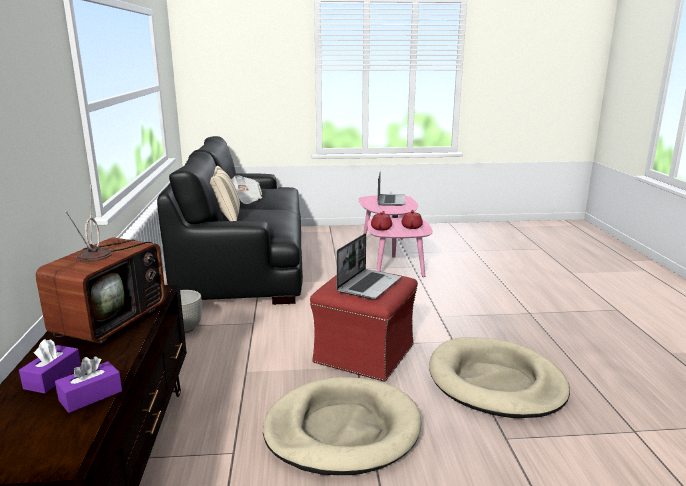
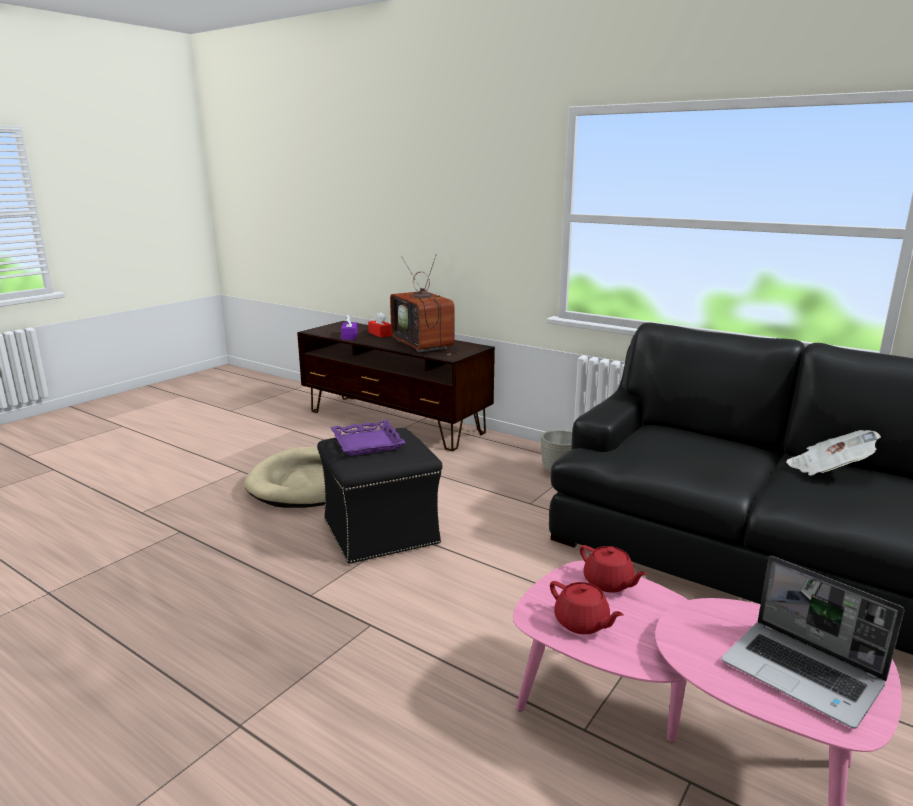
camera: 130 degrees right, 0 degrees up
purple tissue box [19,339,81,394] -> red tissue box [368,312,392,338]
beige pillow [210,166,240,221] -> none
red ottoman [310,273,418,382] -> black ottoman [317,428,442,564]
laptop [337,233,401,299] -> purple tray [331,420,406,456]
beige dog bed [429,337,570,418] -> none

